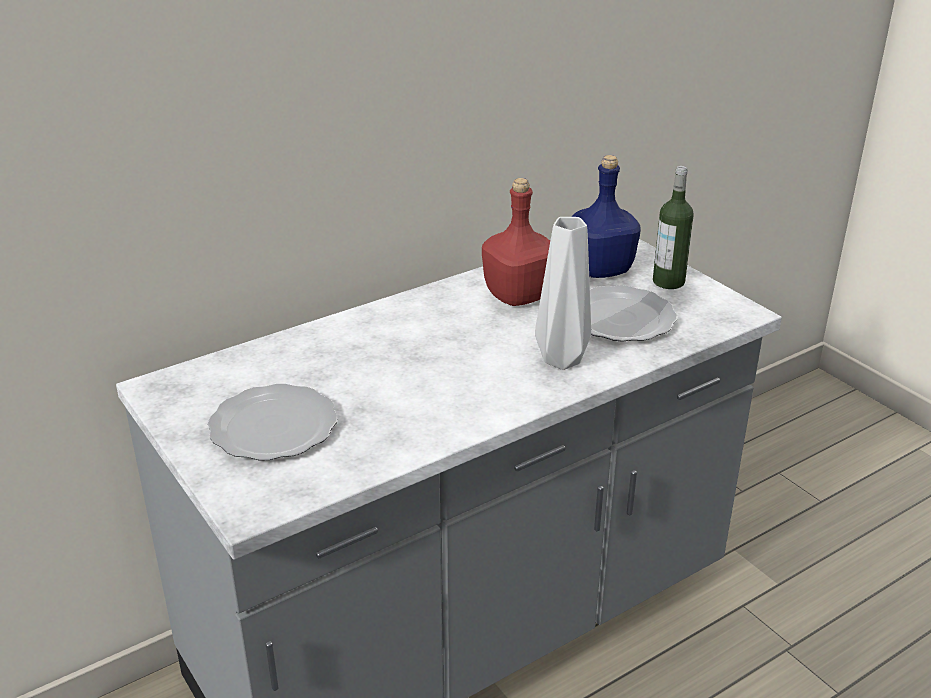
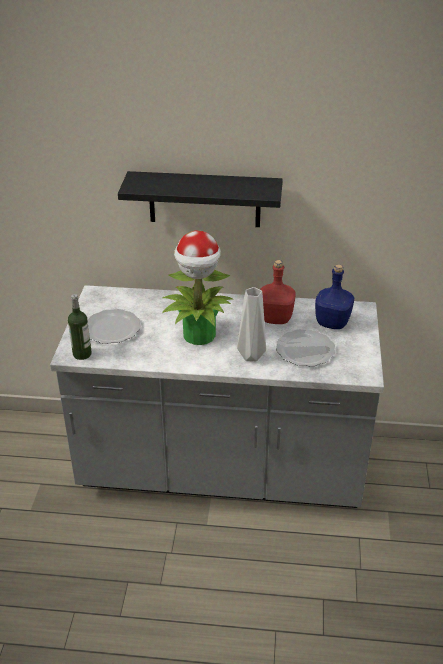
camera: 40 degrees right, 5 degrees up
bottle [653,166,694,289] -> bottle moved to [68,294,92,360]
none -> black shelf [118,171,283,227]
none -> potted plant [162,230,234,345]

